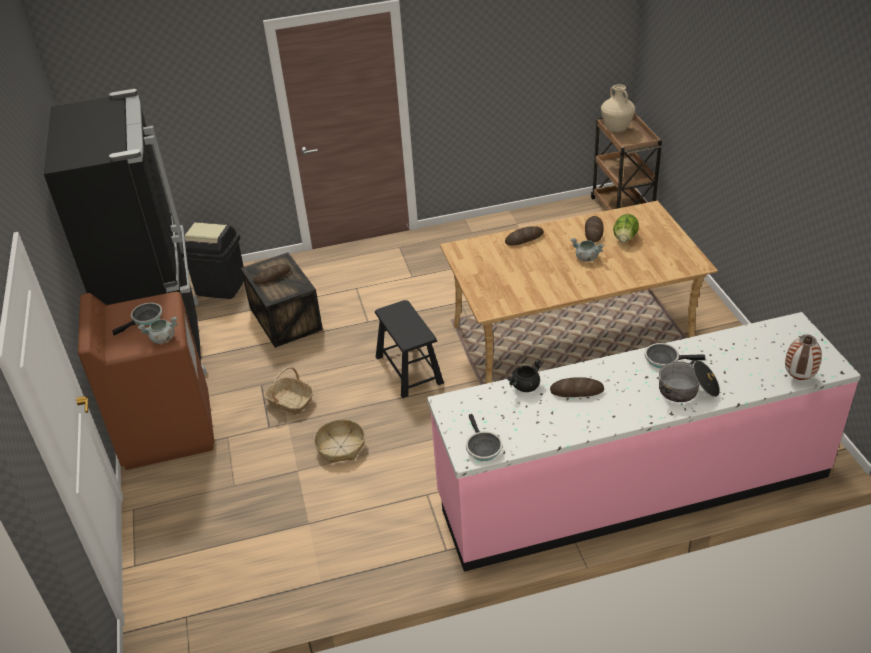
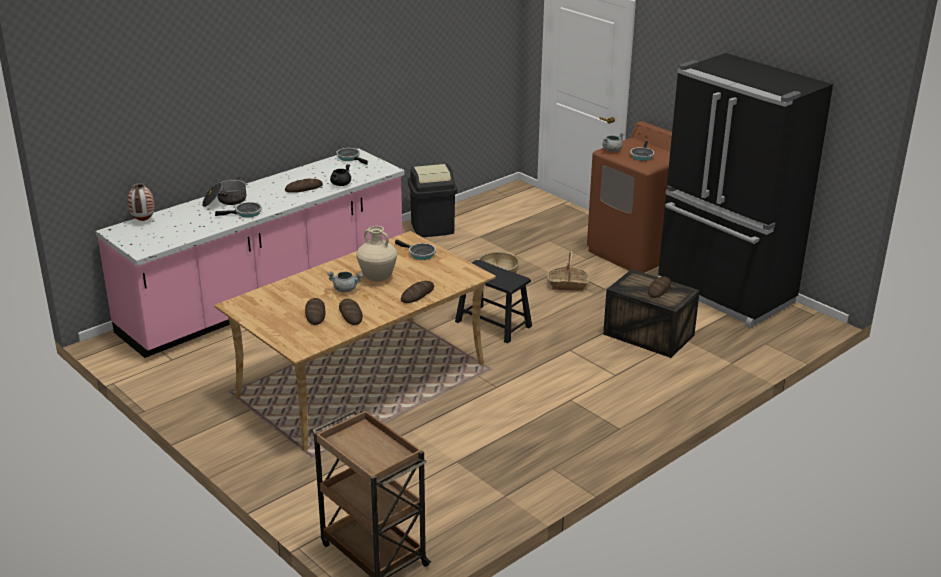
camera: 150 degrees right, 10 degrees down
black trash can [181,222,244,299] -> black trash can moved to [408,164,457,237]
beige vase [601,84,635,132] -> beige vase moved to [356,226,397,282]
lettuce [613,214,639,242] -> bread [305,298,326,325]
none -> frying pan [395,240,436,260]

